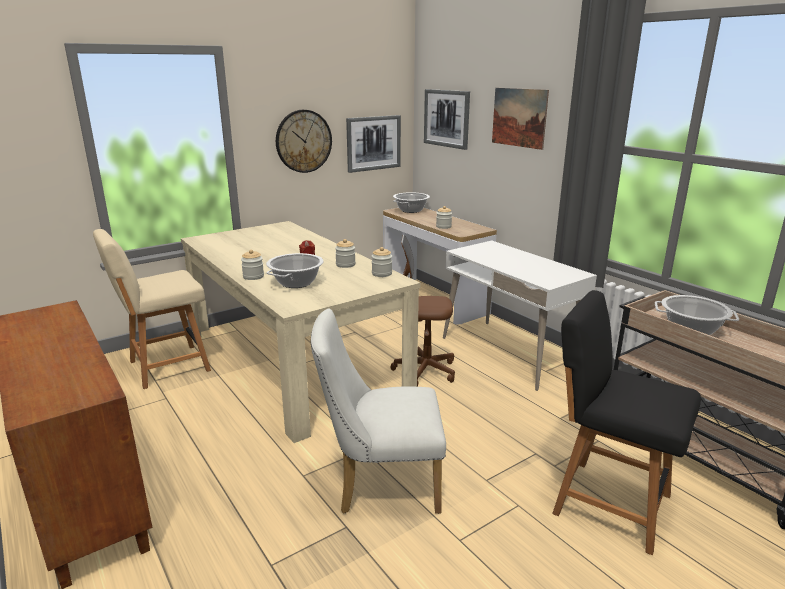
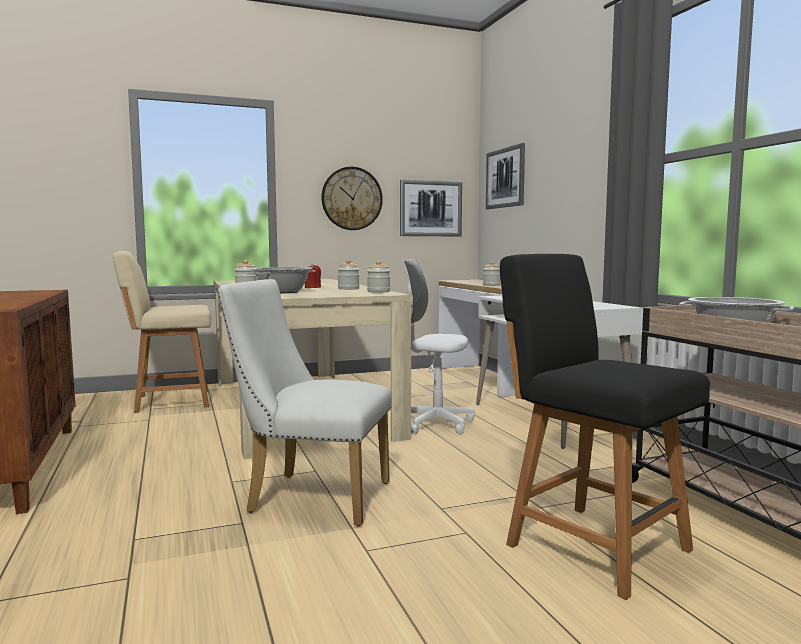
camera: 15 degrees right, 15 degrees down
brown office chair [391,235,455,387] -> white office chair [403,259,474,435]
cooking pot [393,192,430,213] -> none
picture [492,88,549,150] -> none

